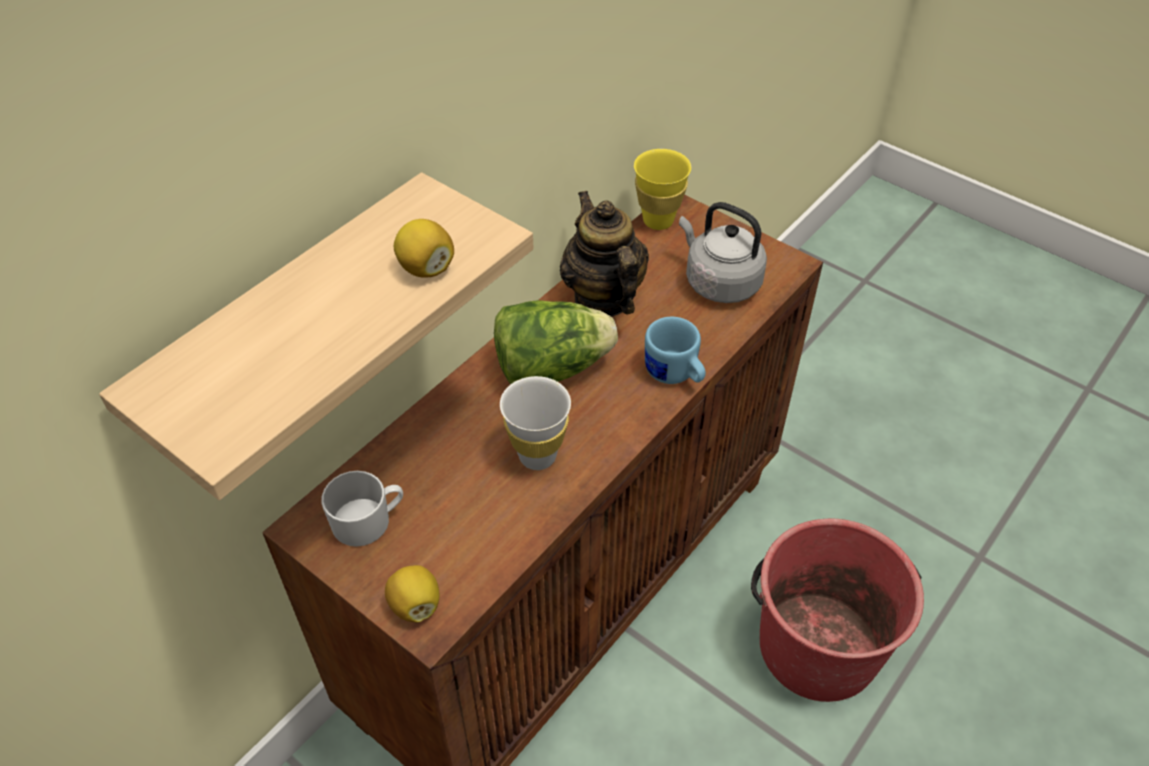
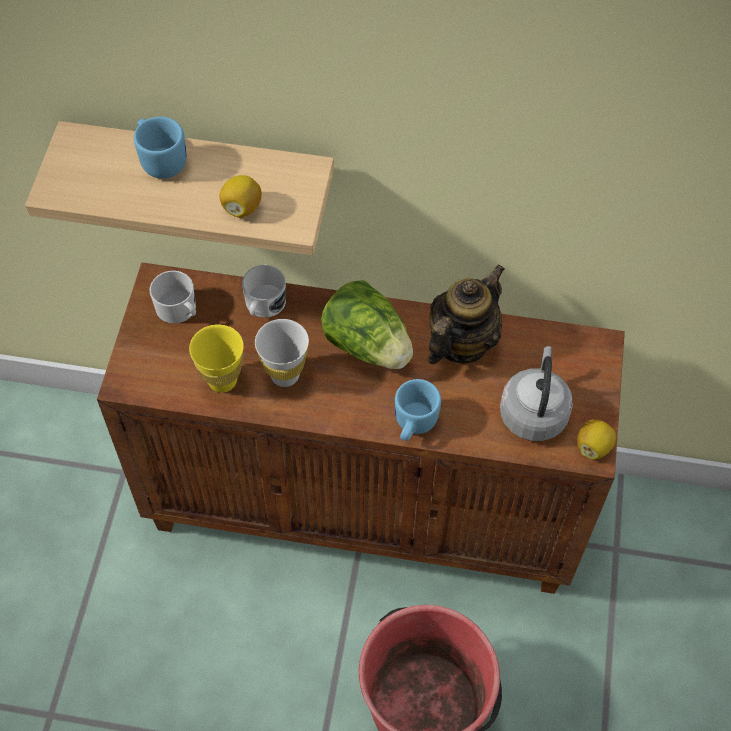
camera: 60 degrees right, 10 degrees up
lemon [385,565,439,622] -> lemon moved to [577,419,616,459]
yellow cup [634,149,691,230] -> yellow cup moved to [189,324,244,393]
none -> blue mug [134,117,186,179]
none -> white mug [242,265,286,318]

